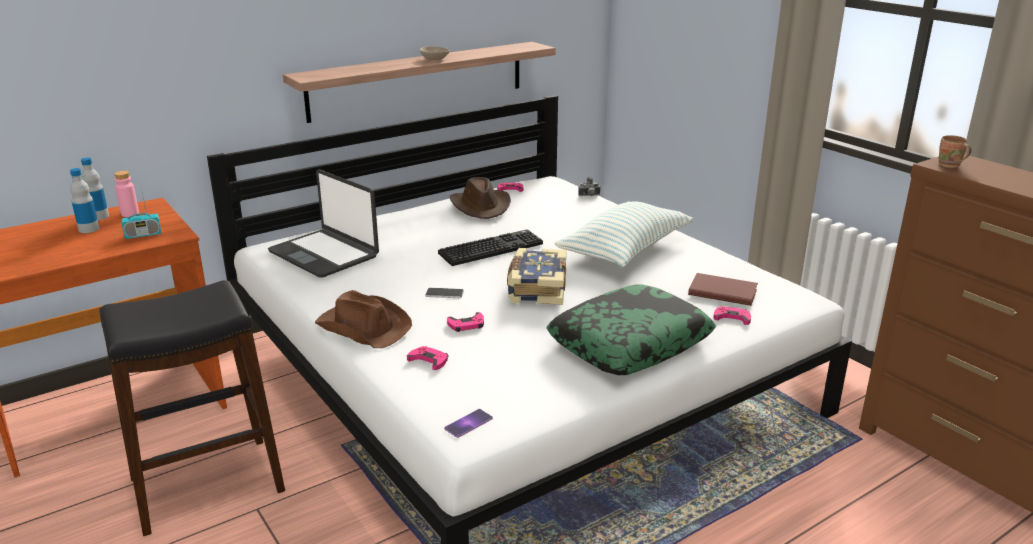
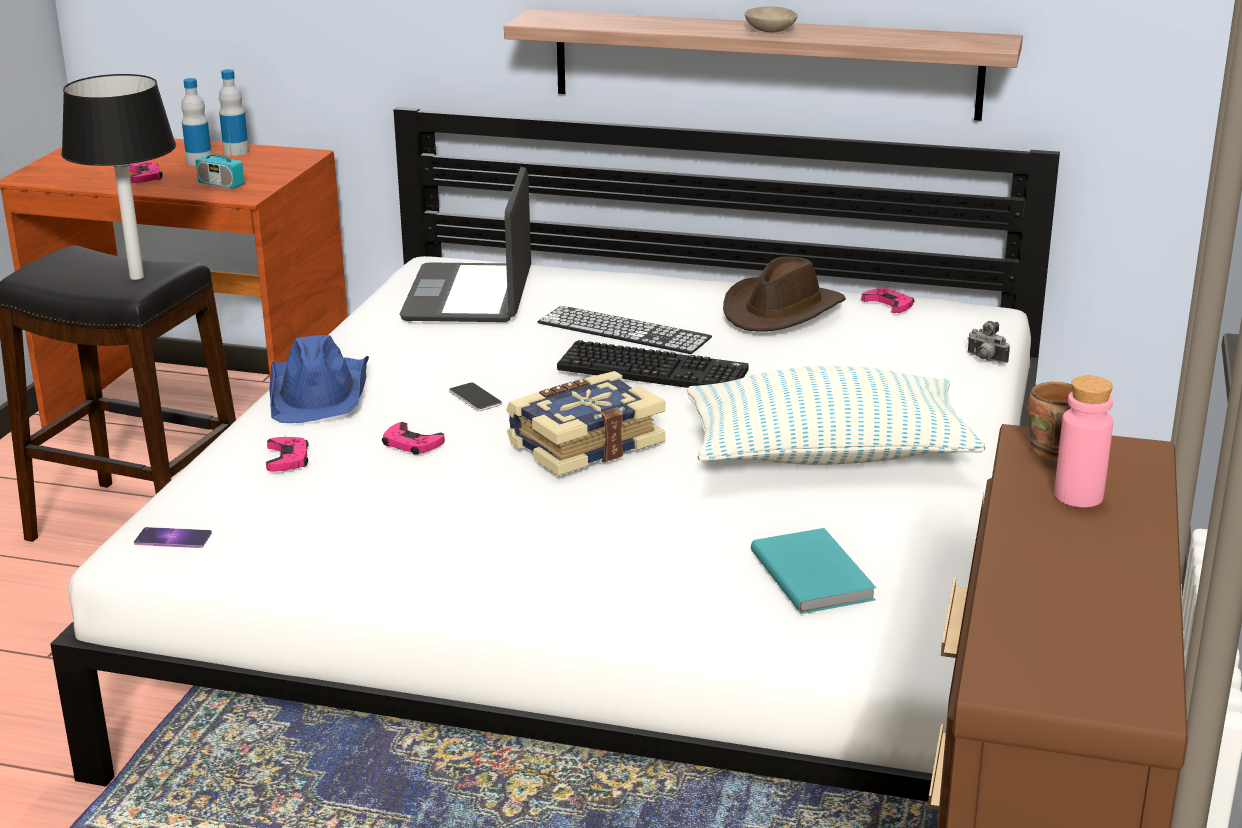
camera: 50 degrees right, 0 degrees up
pink bottle [114,171,139,217] -> pink bottle moved to [1054,376,1113,507]
brown hat [315,290,412,348] -> blue hat [270,335,369,423]
pillow [546,284,716,375] -> none
brown book [688,273,758,306] -> turquoise book [751,528,876,614]
pink game controller [714,306,751,325] -> pink game controller moved to [129,162,163,183]
none -> black table lamp [61,74,176,280]
none -> keyboard [538,306,712,354]

